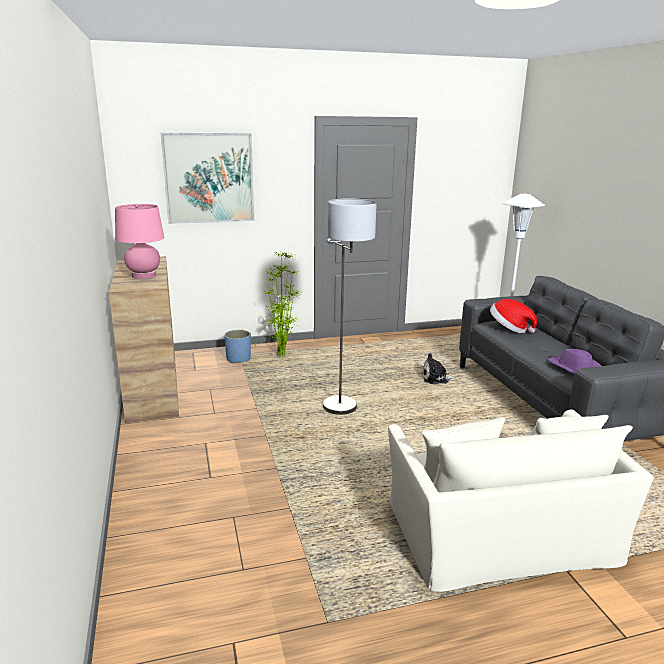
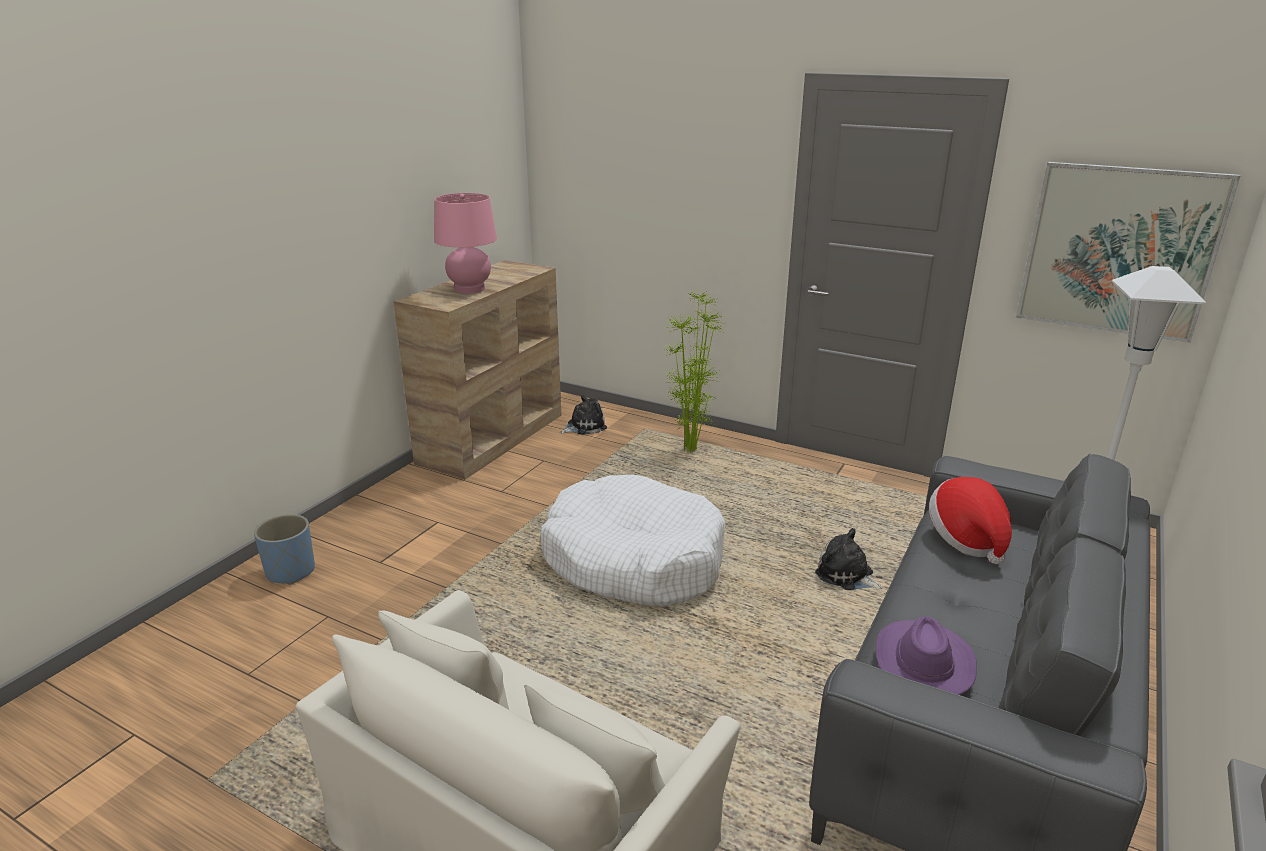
camera: 45 degrees right, 5 degrees up
picture [161,133,254,224] -> picture moved to [1016,162,1240,343]
blue planter [224,330,251,363] -> blue planter moved to [254,514,315,585]
grey floor lamp [323,198,377,415] -> white dog bed [540,475,726,607]
none -> plush toy [560,395,607,435]

